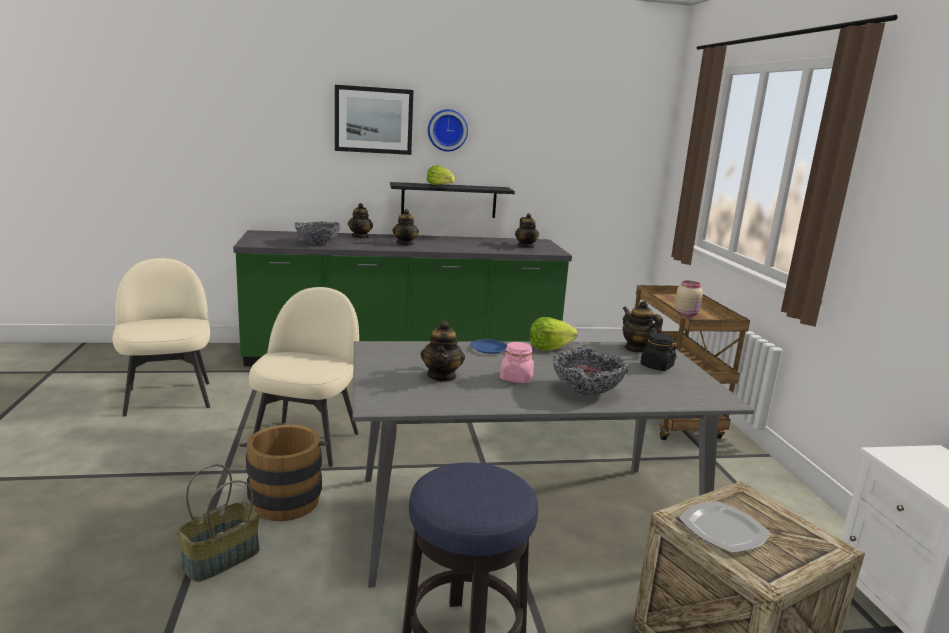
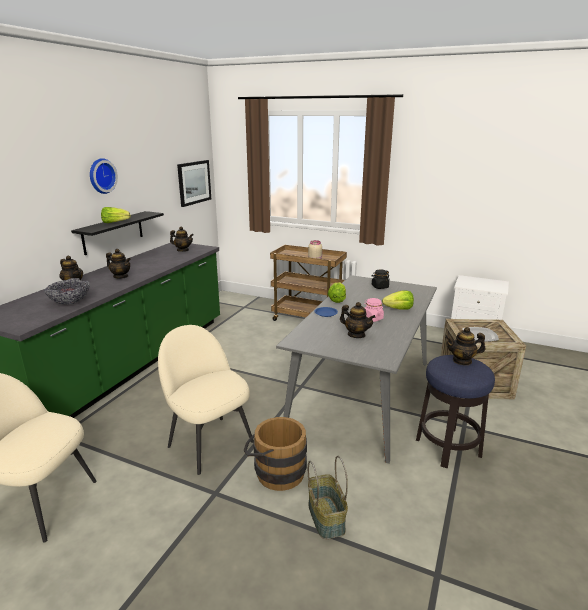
camera: 55 degrees left, 5 degrees up
picture [335,85,413,155] -> picture moved to [177,160,211,207]
bowl [553,347,628,395] -> lettuce [382,291,414,310]
teapot [622,301,663,353] -> teapot moved to [445,327,485,365]

